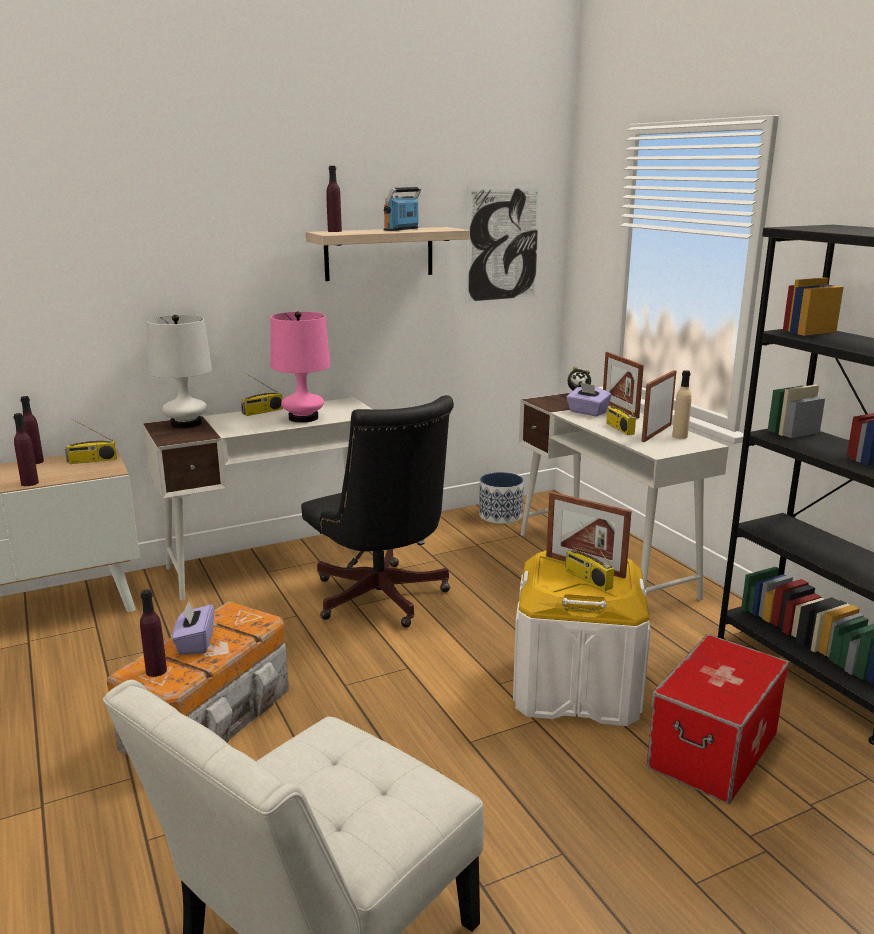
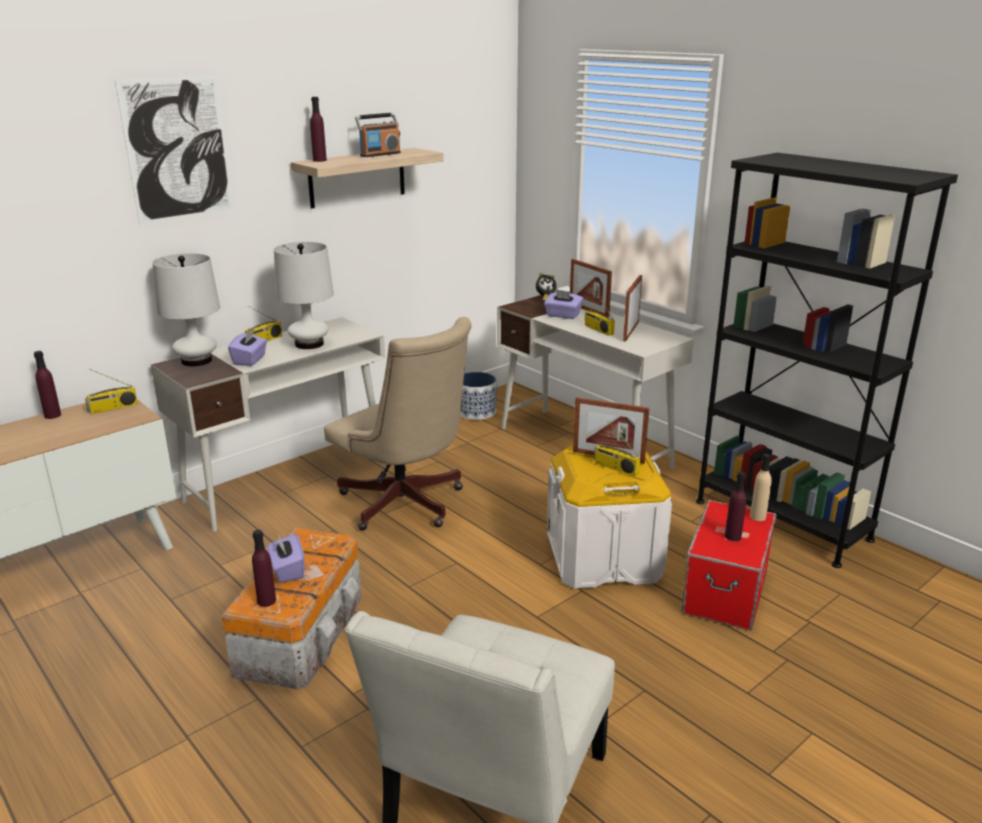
camera: 15 degrees left, 5 degrees up
purple bottle [14,413,39,486] -> purple bottle moved to [725,472,747,541]
pink table lamp [270,311,331,423] -> white table lamp [274,242,334,349]
black office chair [301,395,454,627] -> beige office chair [324,317,472,531]
radio [384,187,421,231] -> radio turned 150 degrees counterclockwise [355,113,401,157]
picture [466,185,541,304] -> picture moved to [115,75,234,224]
beige bottle [672,370,692,439] -> beige bottle moved to [750,454,772,521]
none -> purple tissue box [228,329,267,366]

